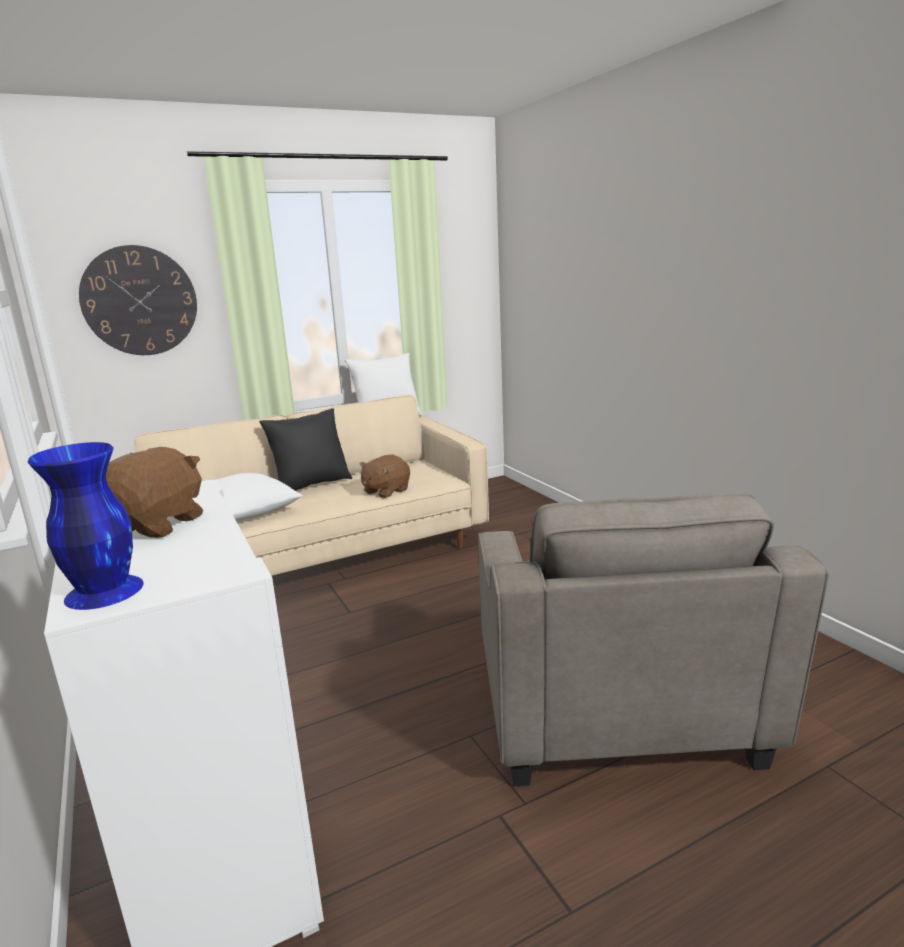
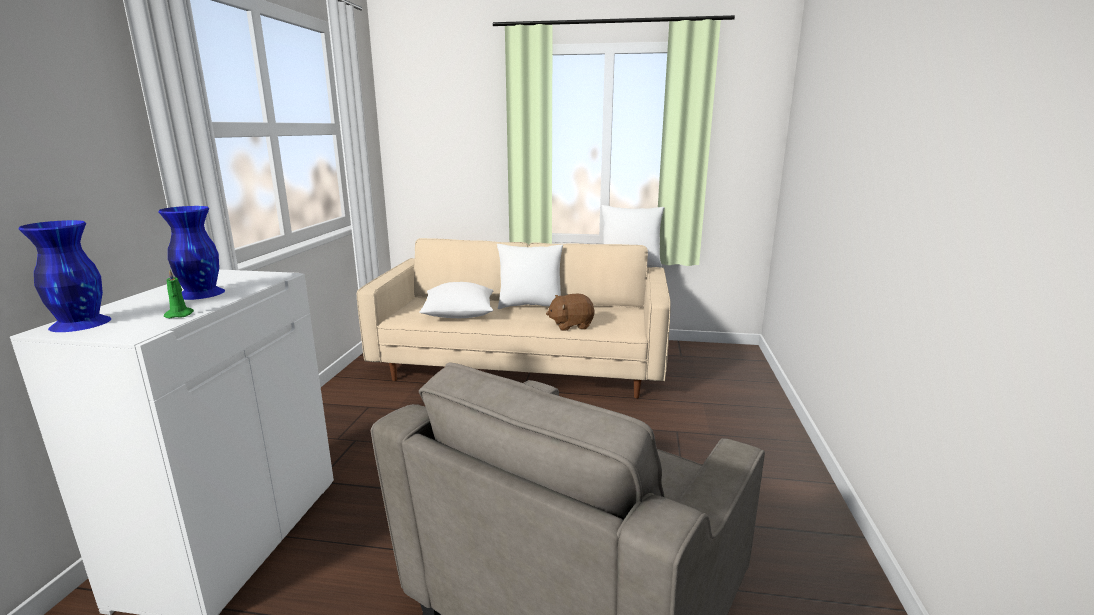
camera: 35 degrees right, 0 degrees up
wall clock [79,245,197,355] -> none
brown plush toy [106,447,203,538] -> blue vase [158,206,225,300]
black pillow [259,408,352,490] -> white pillow [497,244,563,309]
none -> green candle [164,270,194,318]

